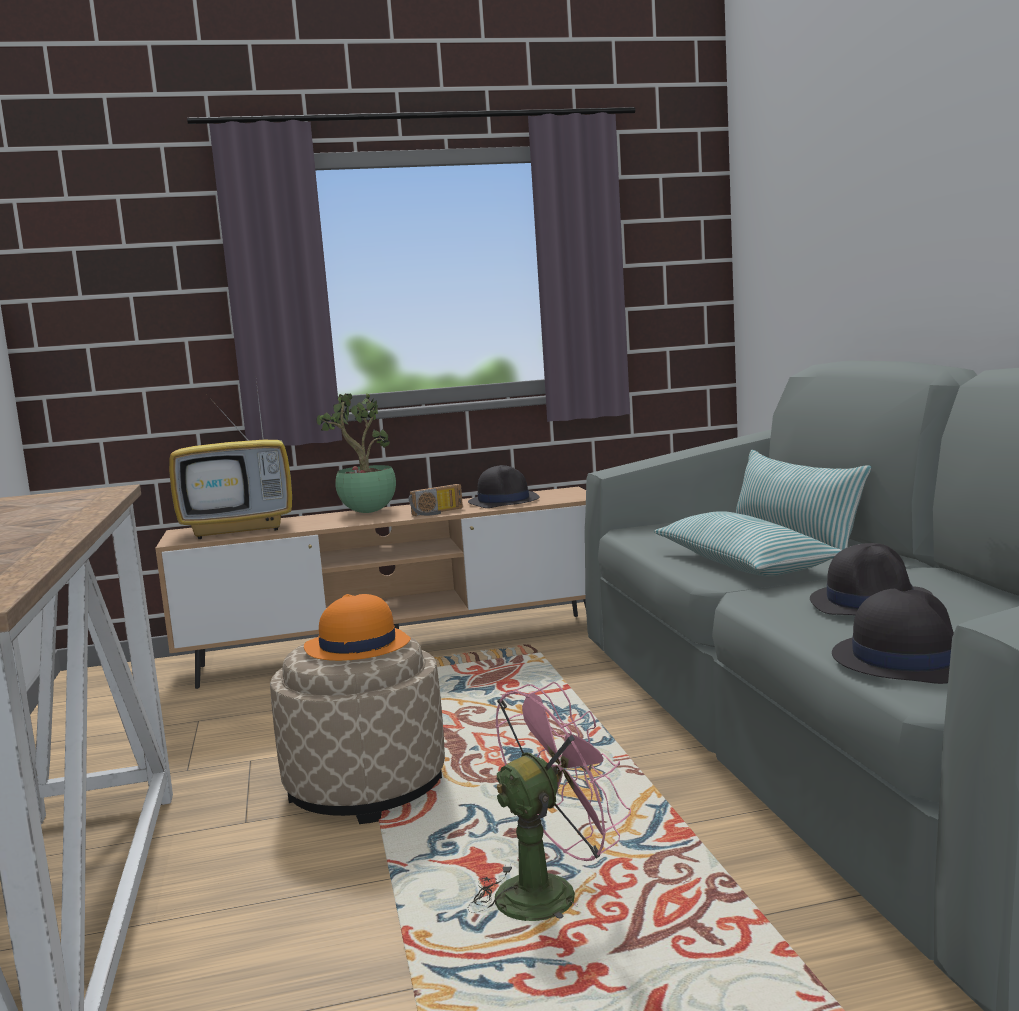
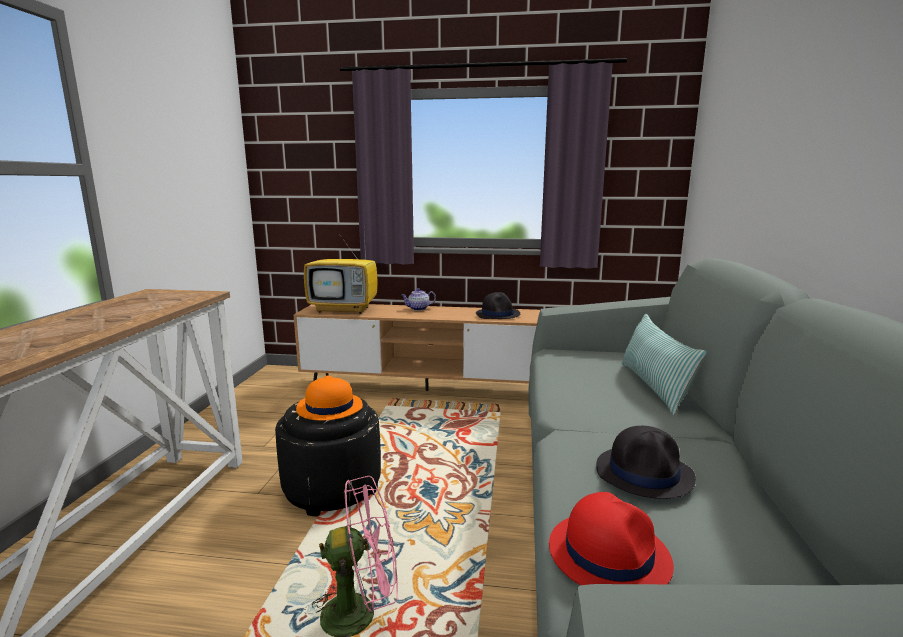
camera: 20 degrees right, 5 degrees up
beige ottoman [270,637,445,824] -> black ottoman [275,398,381,517]
potted plant [316,393,396,513] -> teapot [401,288,436,311]
radio [409,484,463,516] -> none
pillow [654,511,842,577] -> none
black hat [832,589,954,684] -> red hat [549,492,674,585]

